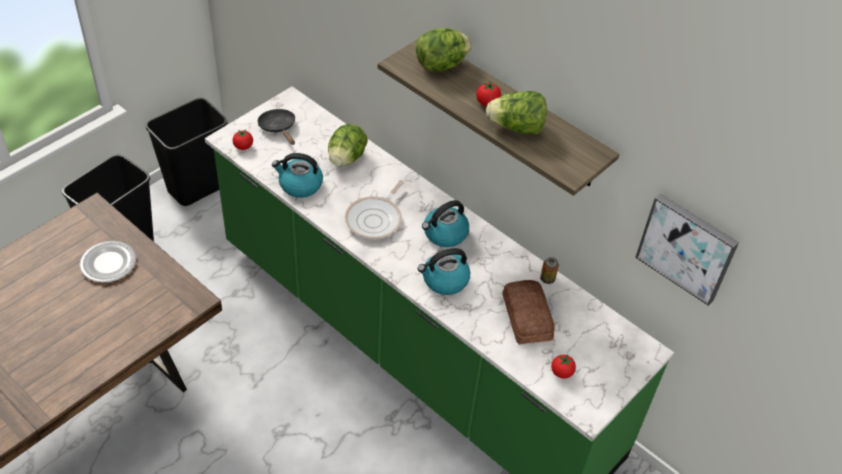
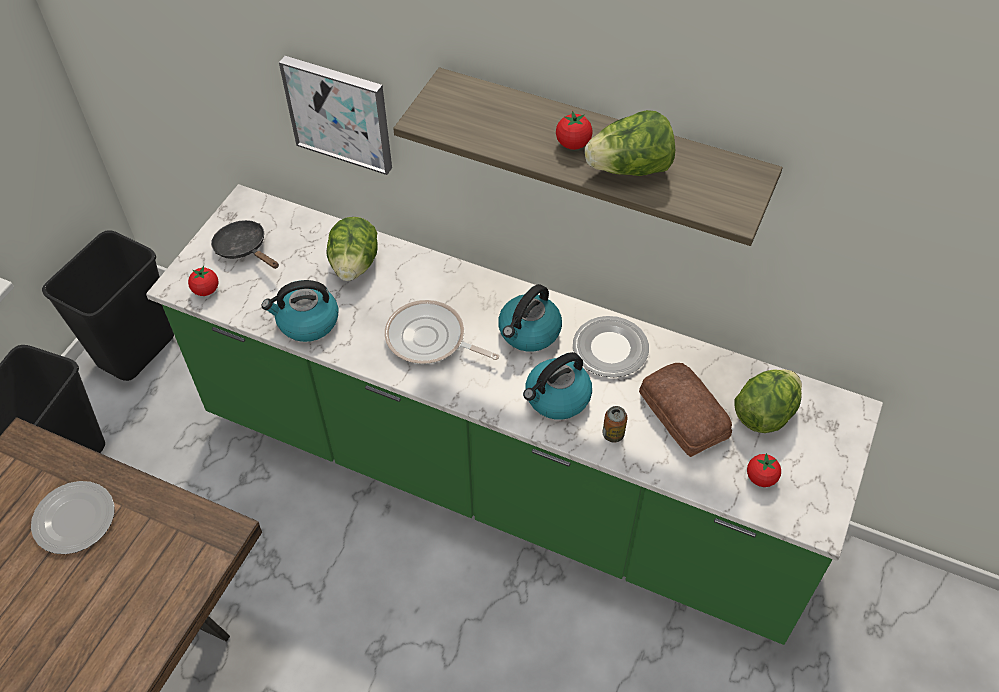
camera: 15 degrees left, 5 degrees up
frying pan [345,180,404,240] -> frying pan turned 105 degrees clockwise [385,300,499,364]
lettuce [416,28,472,72] -> lettuce moved to [735,369,802,433]
can [540,257,559,284] -> can moved to [603,406,628,442]
picture [635,193,739,306] -> picture moved to [279,56,392,175]
none -> plate [573,316,649,377]

